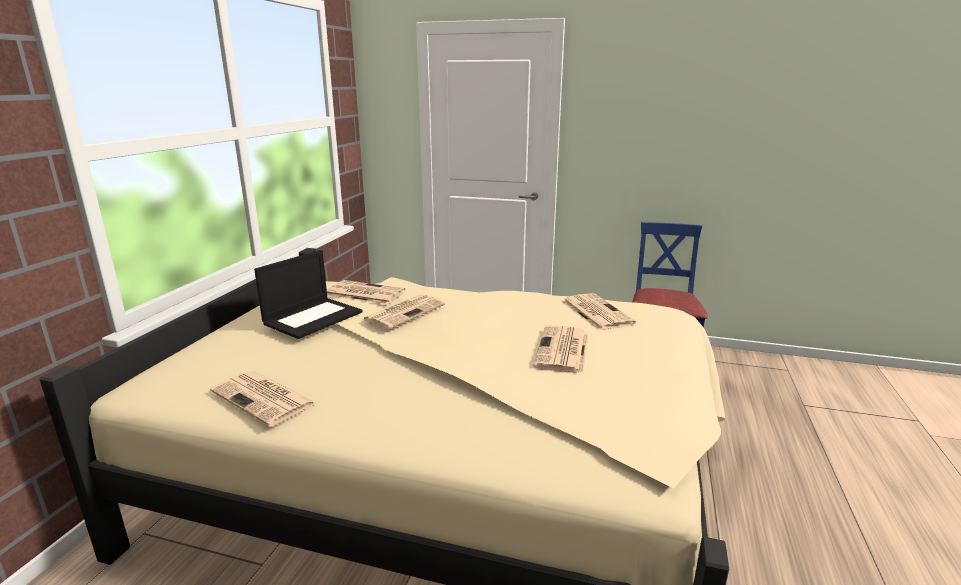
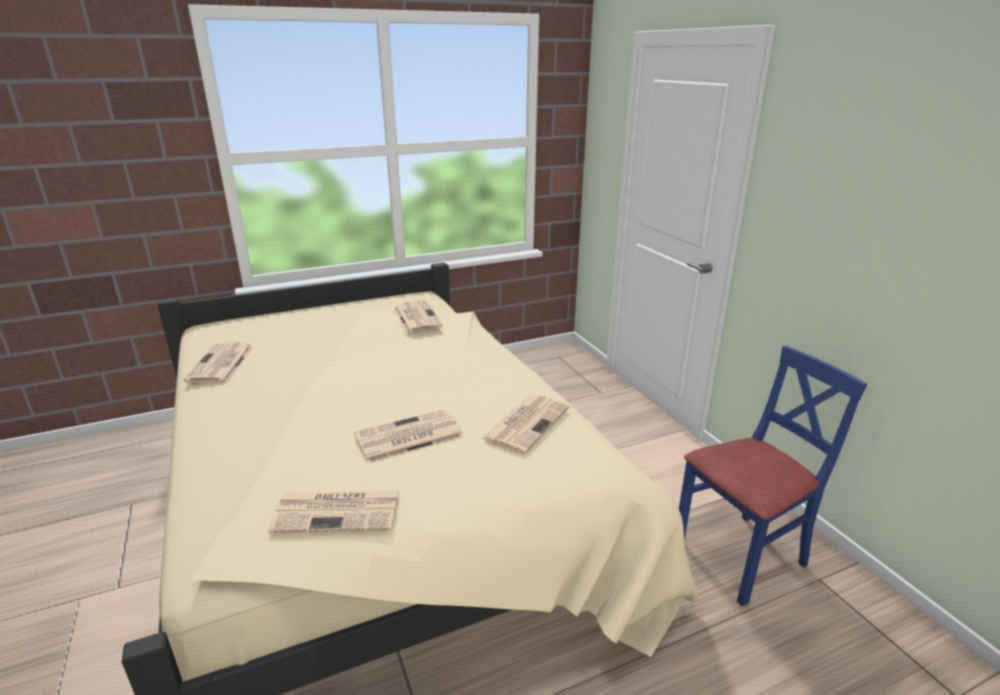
camera: 50 degrees right, 5 degrees up
laptop [254,250,363,339] -> none
newspaper [362,294,445,329] -> newspaper moved to [268,491,400,533]

